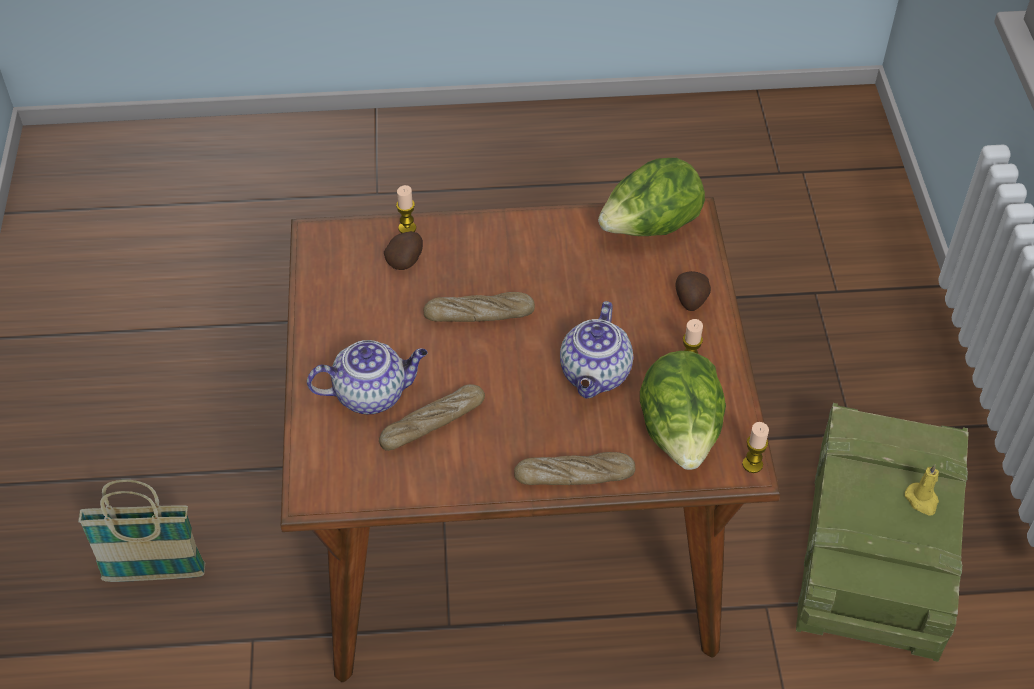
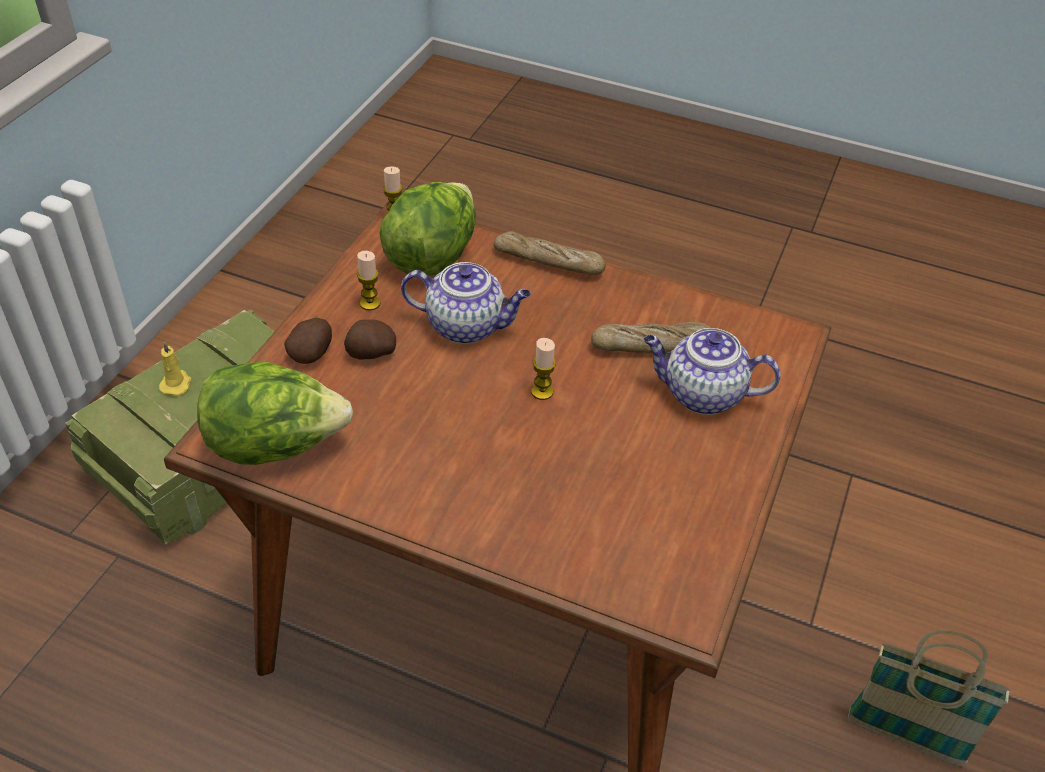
camera: 155 degrees left, 5 degrees down
potato [384,231,423,270] -> potato moved to [344,319,396,359]
candle [396,185,416,233] -> candle moved to [531,338,556,400]
bread [423,292,535,322] -> none
teapot [560,301,633,399] -> teapot turned 60 degrees clockwise [401,262,531,344]

